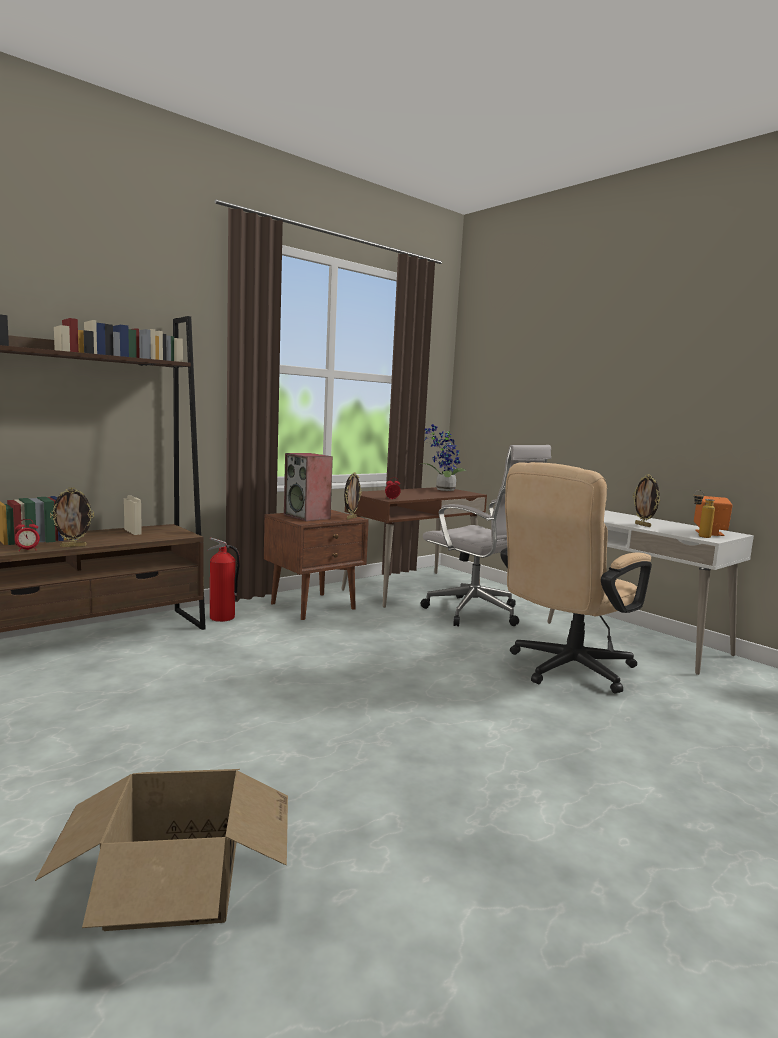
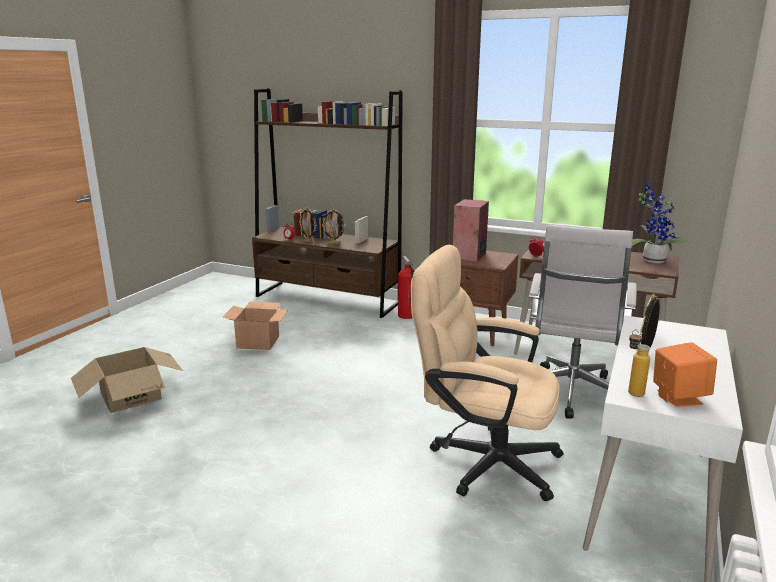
camera: 65 degrees right, 10 degrees up
picture frame [344,472,362,519] -> picture frame moved to [322,209,346,244]
none -> cardboard box [223,302,289,350]

